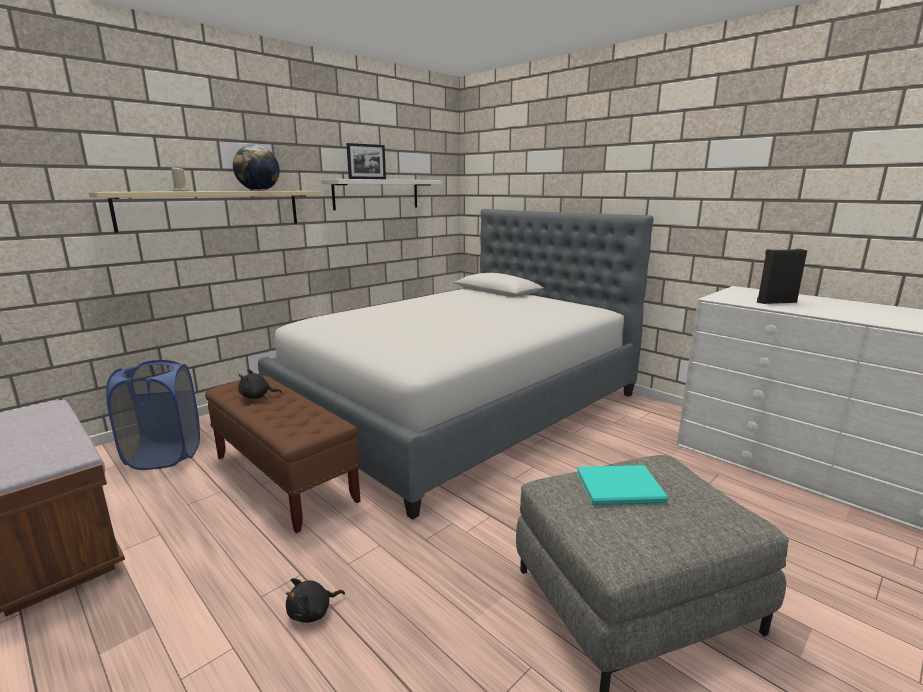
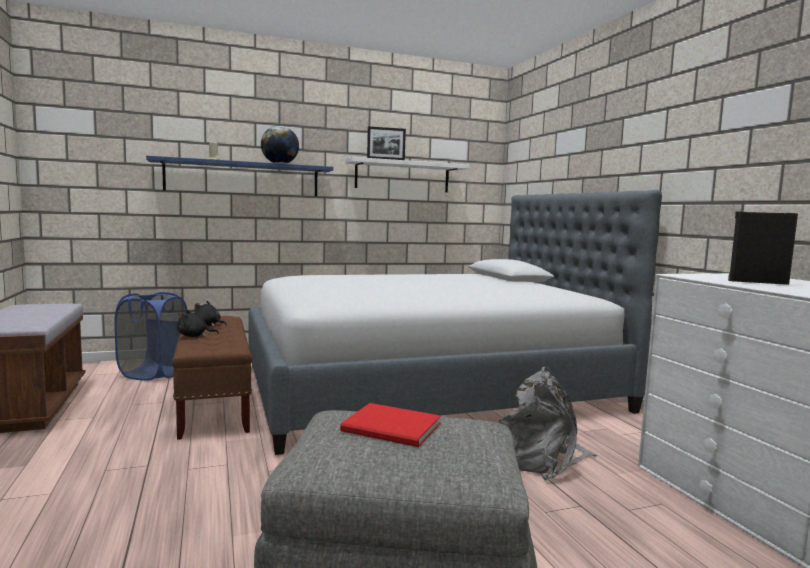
camera: 25 degrees right, 10 degrees down
beige shelf [88,191,320,233] -> blue shelf [146,156,334,197]
black plush toy [286,578,345,623] -> black plush toy moved to [177,310,219,337]
turquoise book [576,465,668,505] -> red book [340,403,441,447]
none -> grey backpack [497,366,598,481]

